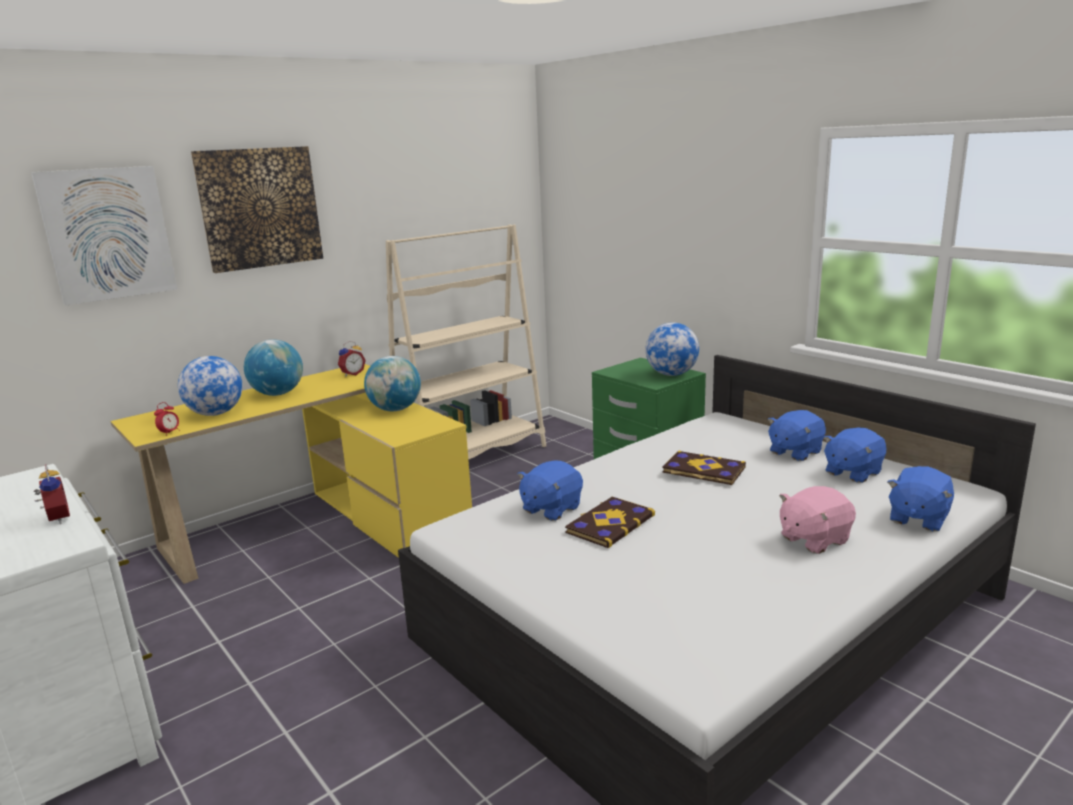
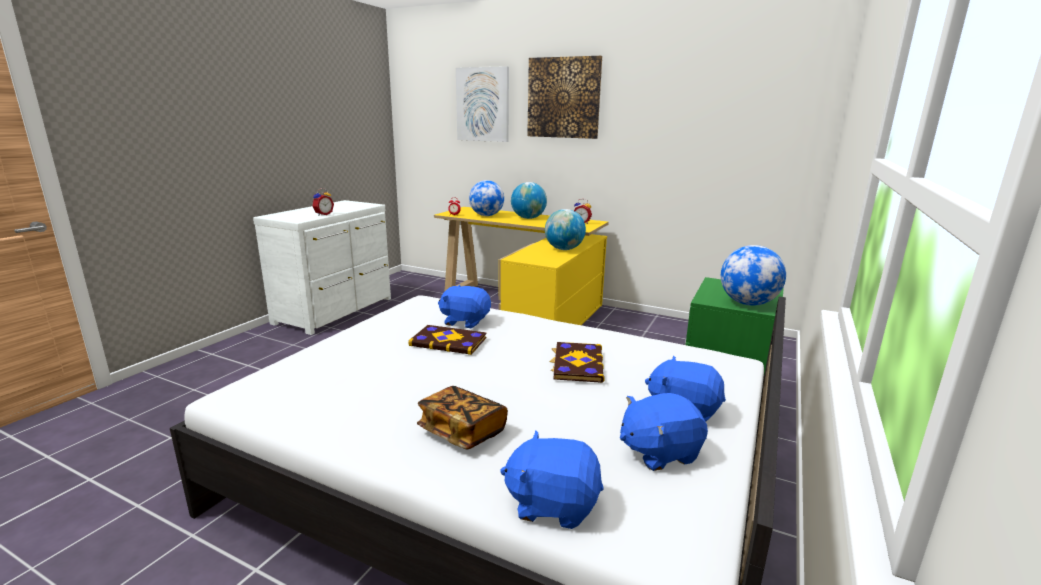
camera: 65 degrees right, 0 degrees up
beige bookcase [386,225,546,459] -> none
pink plush toy [779,486,856,554] -> book [417,386,508,449]
blue plush toy [823,427,886,483] -> blue plush toy turned 45 degrees counterclockwise [620,393,708,471]

